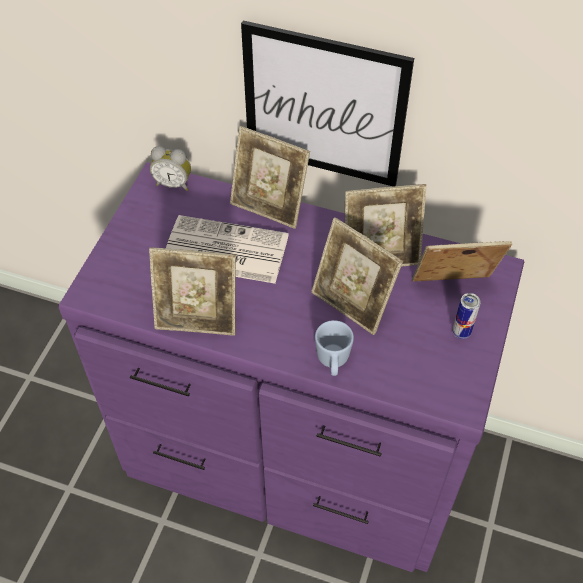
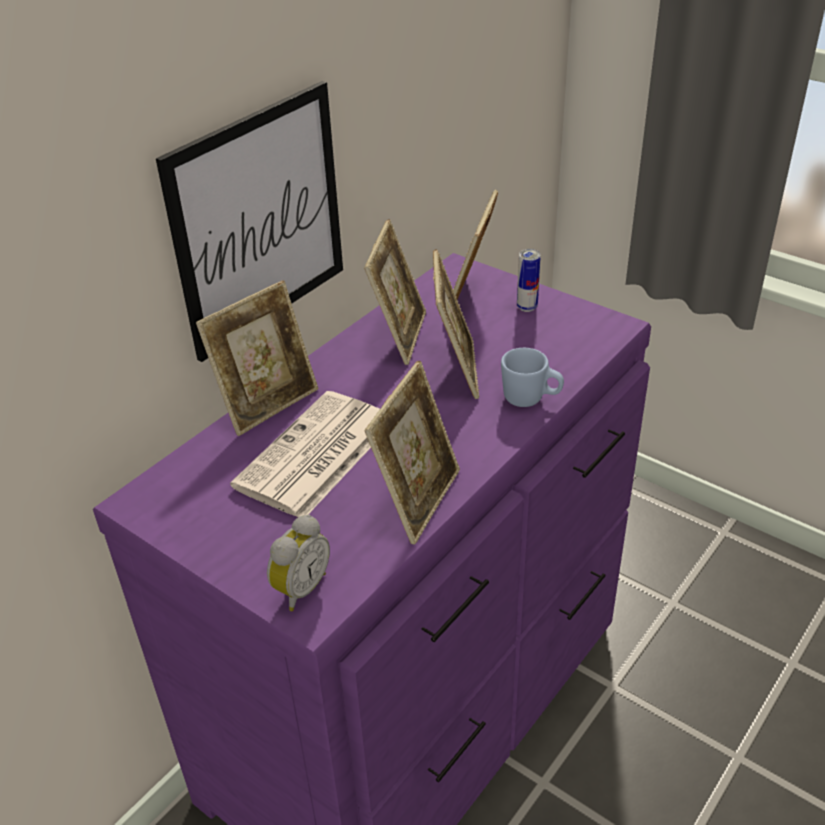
camera: 70 degrees left, 15 degrees down
alarm clock [150,146,191,191] -> alarm clock moved to [267,515,330,611]
picture frame [311,217,403,335] -> picture frame turned 60 degrees counterclockwise [433,249,479,399]

